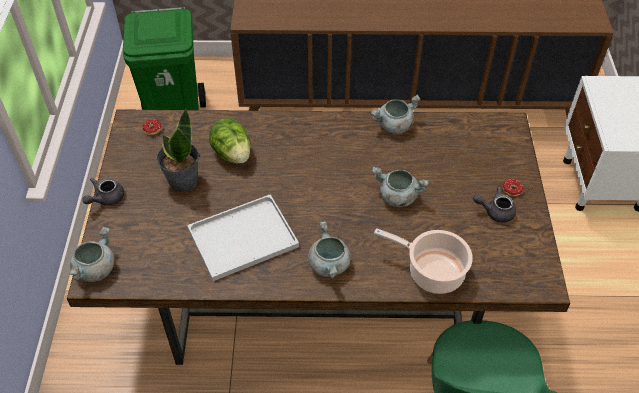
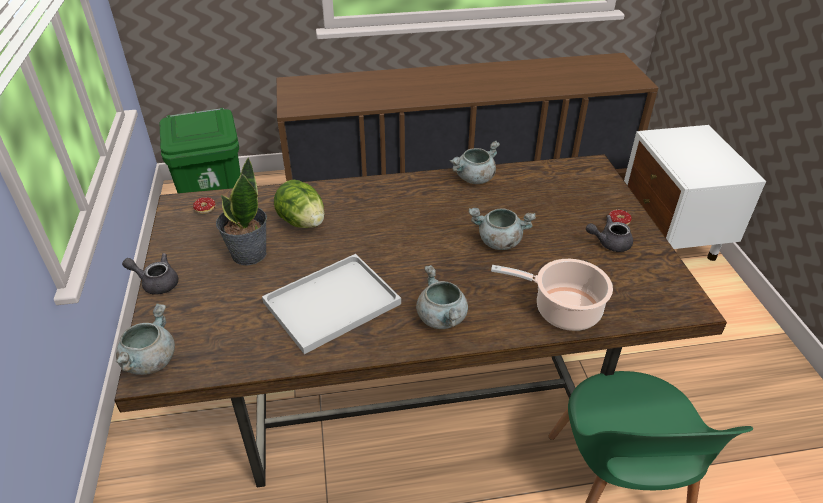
camera: 10 degrees left, 10 degrees down
grey teapot [82,178,124,206] -> grey teapot turned 75 degrees clockwise [122,253,178,295]

